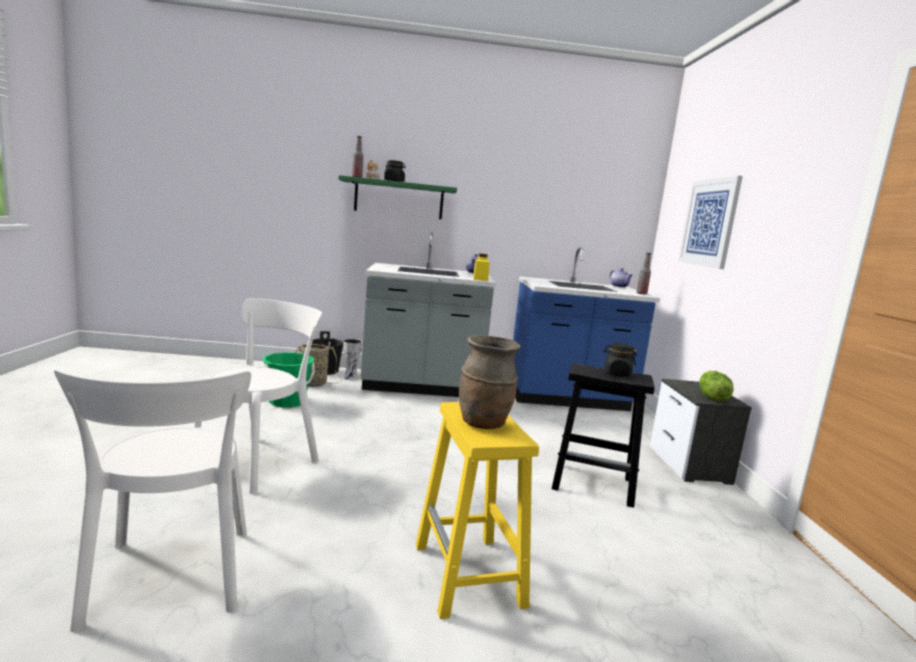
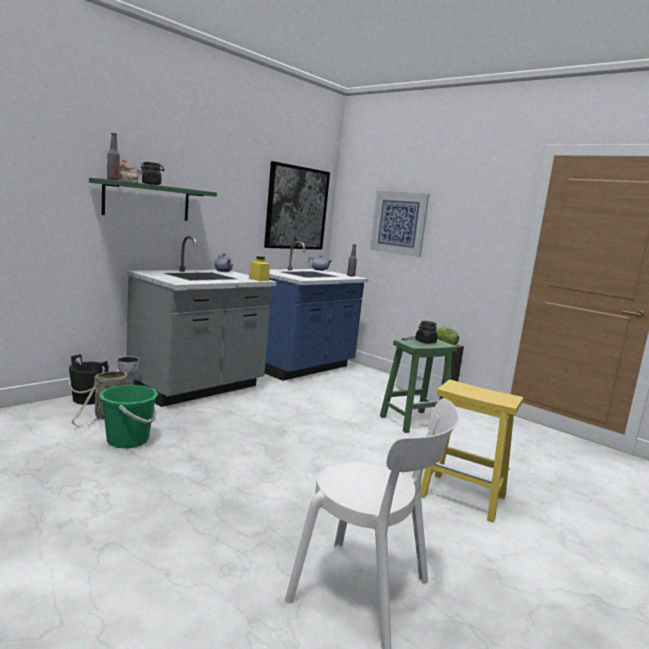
camera: 45 degrees left, 0 degrees up
white chair [194,298,322,494] -> none
brown vase [459,335,521,429] -> none
black stool [552,363,655,508] -> green stool [380,339,457,433]
none -> picture [264,161,330,250]

